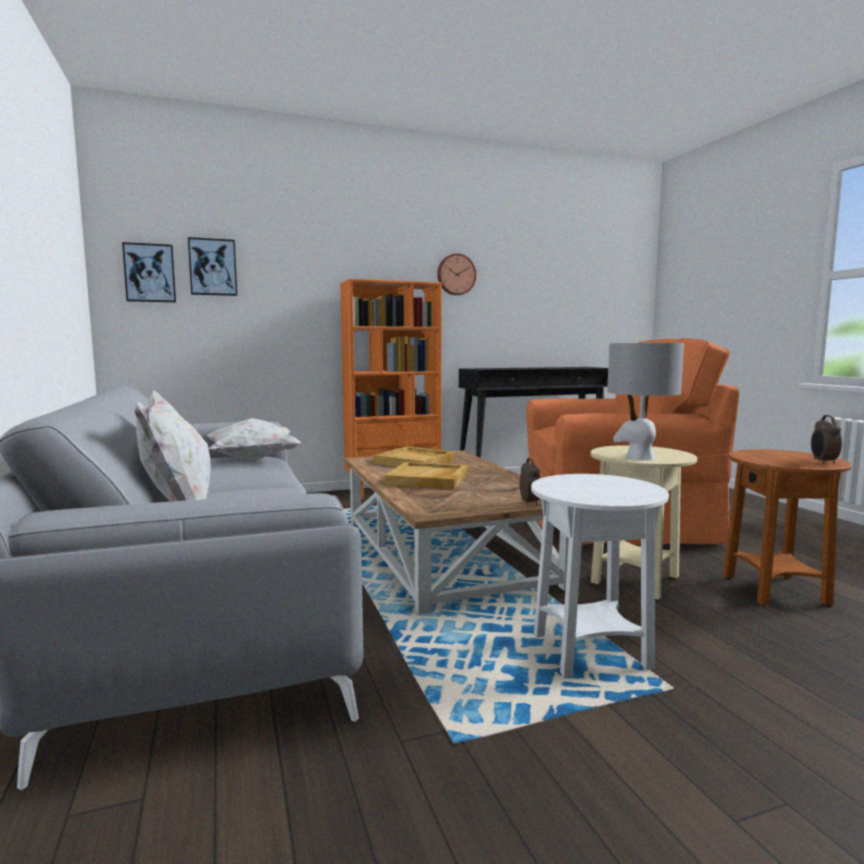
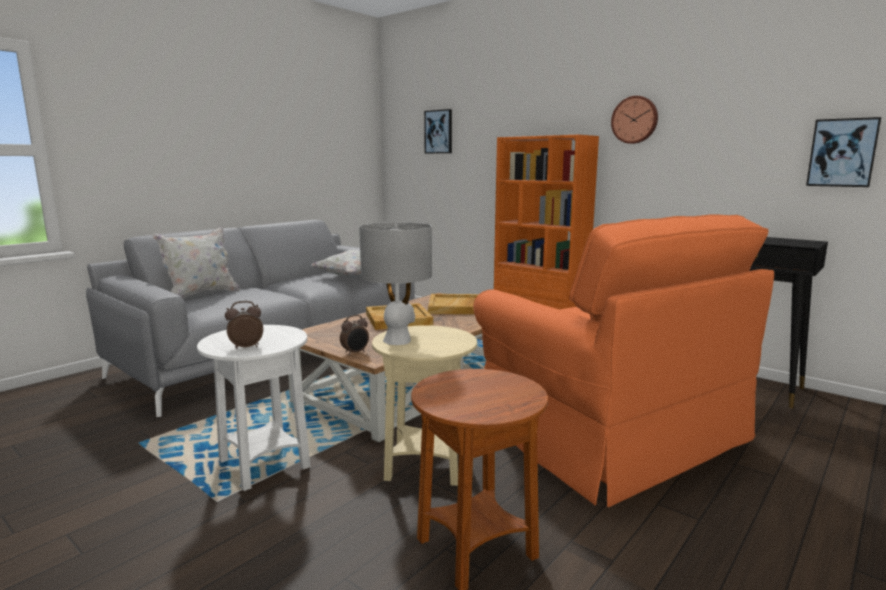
camera: 60 degrees right, 5 degrees up
picture [122,242,176,302] -> picture moved to [806,117,881,187]
alarm clock [811,415,842,464] -> alarm clock moved to [225,301,263,349]

